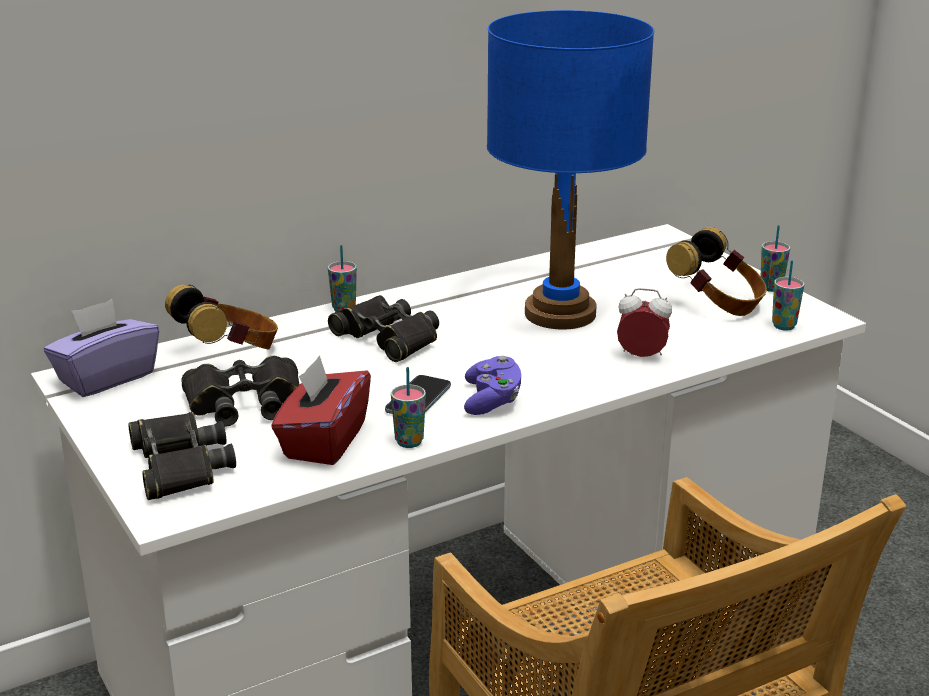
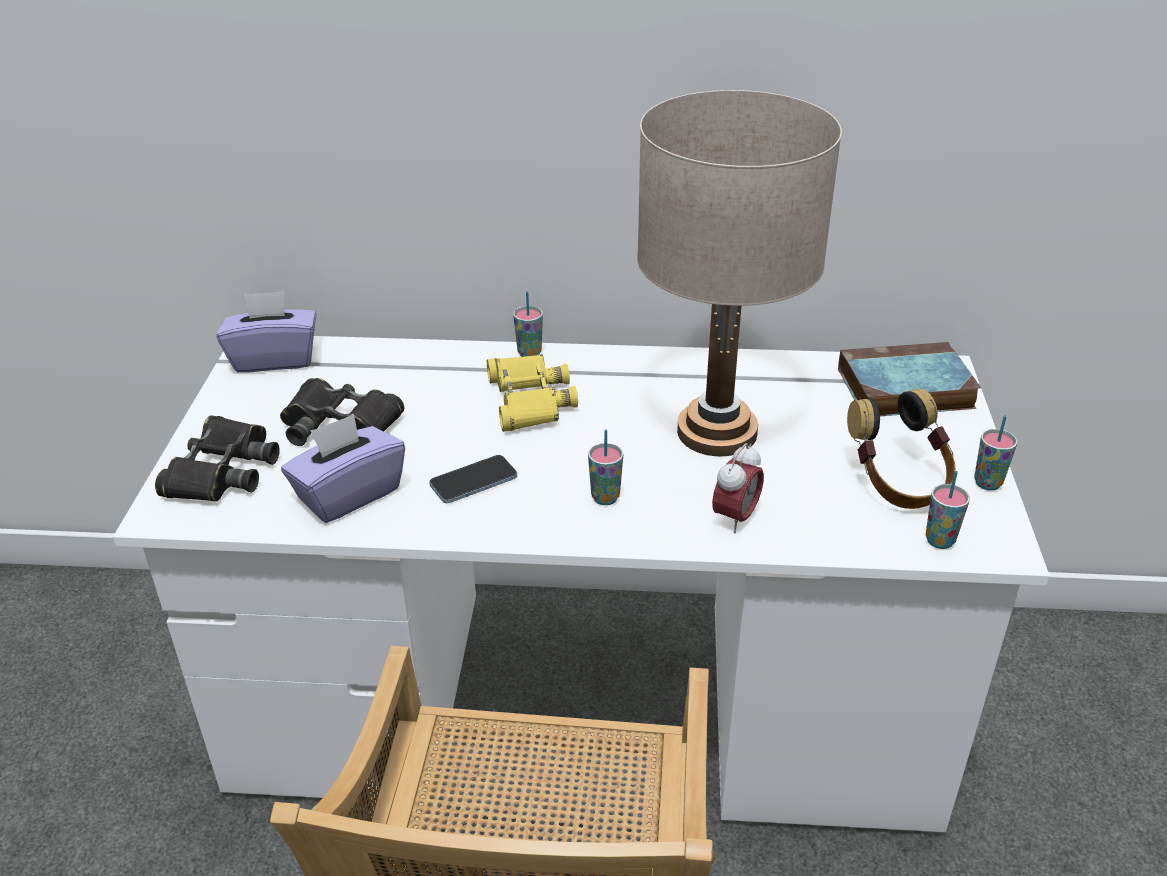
camera: 35 degrees right, 10 degrees up
headphones [165,284,278,350] -> none
red tissue box [271,355,371,465] -> purple tissue box [281,413,405,523]
black binoculars [328,295,439,362] -> yellow binoculars [487,354,578,432]
cup [391,367,426,448] -> cup moved to [588,430,623,505]
purple game controller [464,356,521,415] -> none
blue table lamp [487,10,654,330] -> beige table lamp [637,90,842,456]
alarm clock [617,288,672,357] -> alarm clock turned 75 degrees clockwise [712,443,764,533]
none -> book [838,342,981,416]

